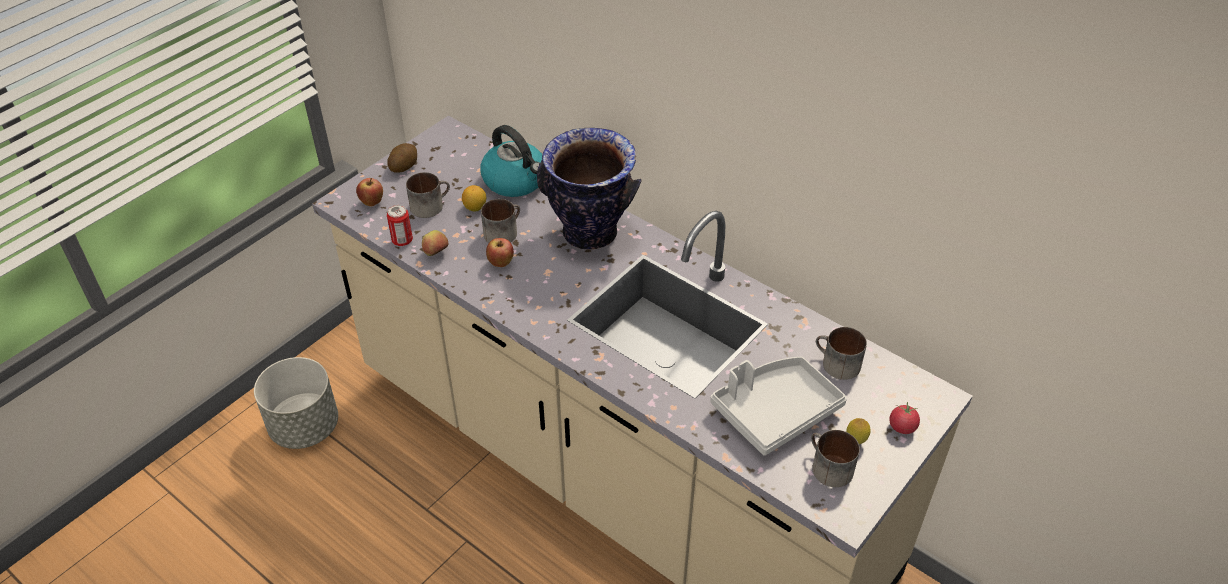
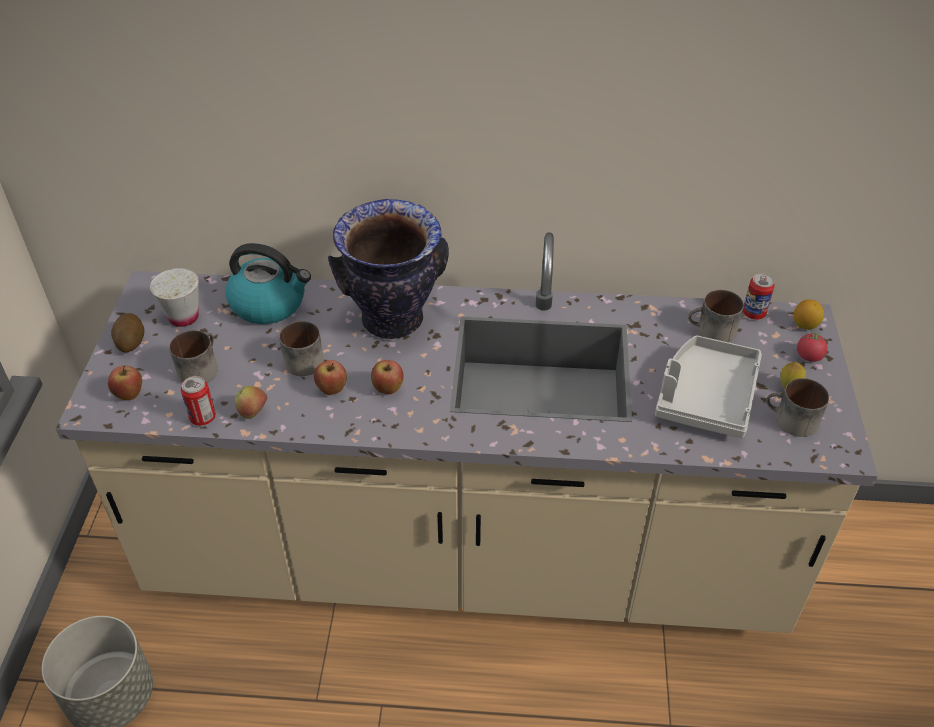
camera: 35 degrees left, 0 degrees up
lemon [462,185,486,212] -> lemon moved to [793,299,824,330]
none -> white cup [150,268,199,327]
none -> apple [371,360,404,394]
none -> can [743,273,775,320]

